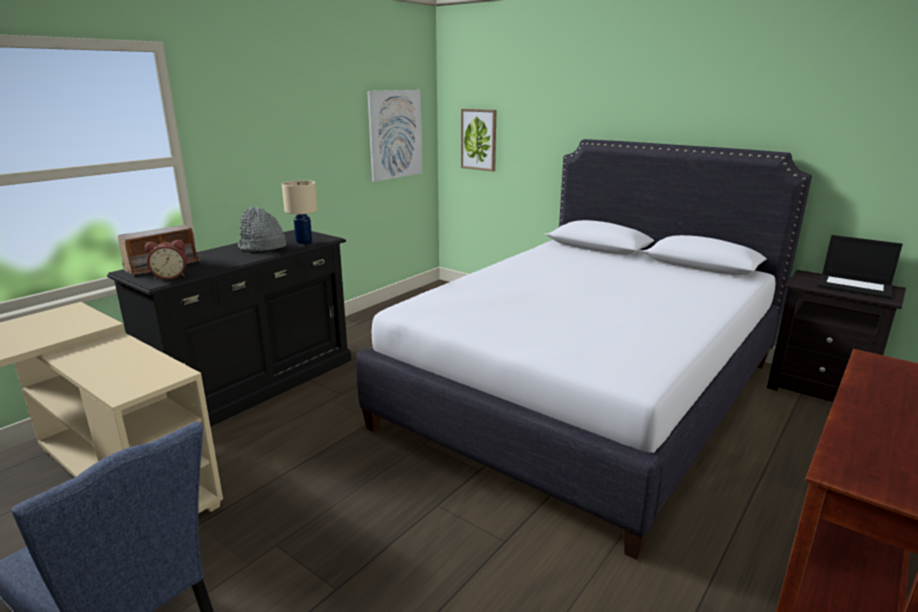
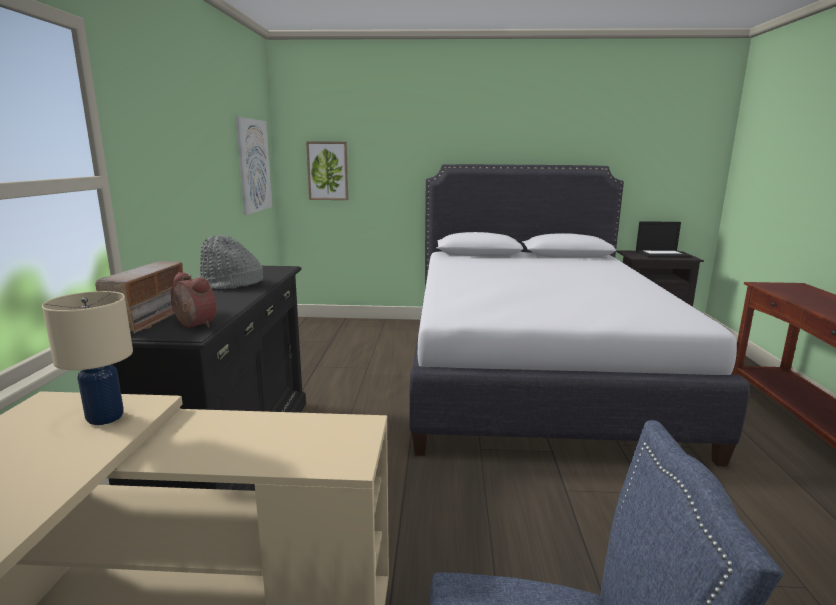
camera: 35 degrees left, 5 degrees down
alarm clock [145,240,187,280] -> alarm clock turned 90 degrees counterclockwise [171,272,217,328]
beige table lamp [282,180,318,244] -> beige table lamp moved to [42,291,133,425]

